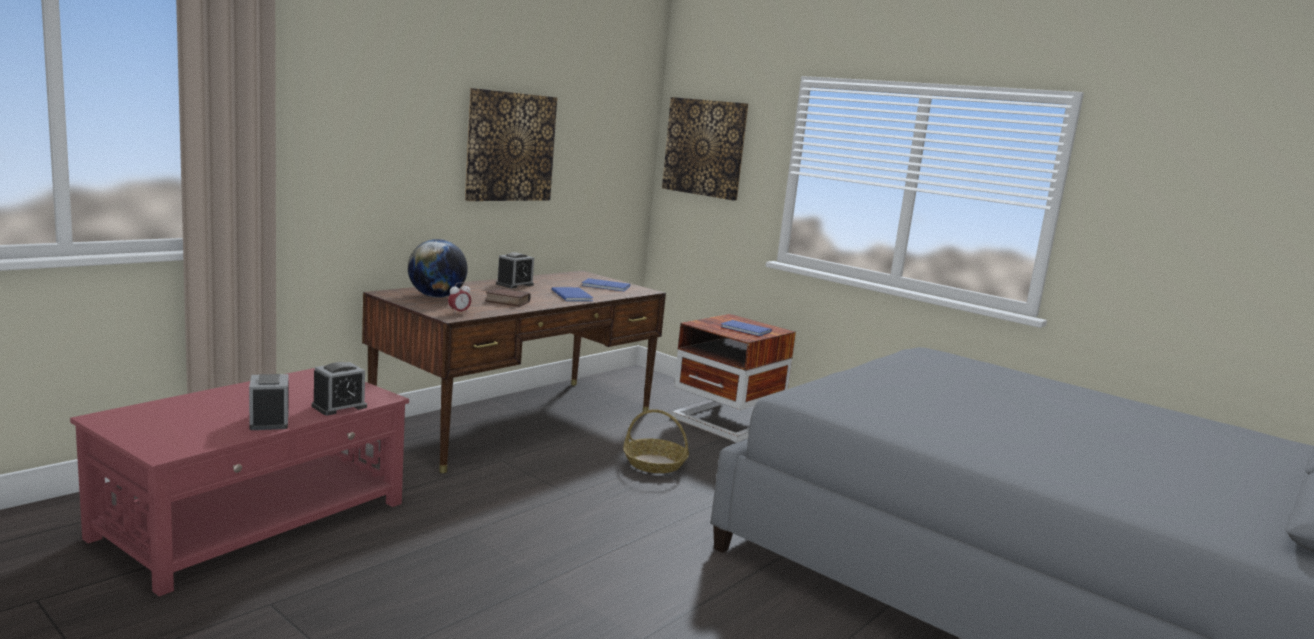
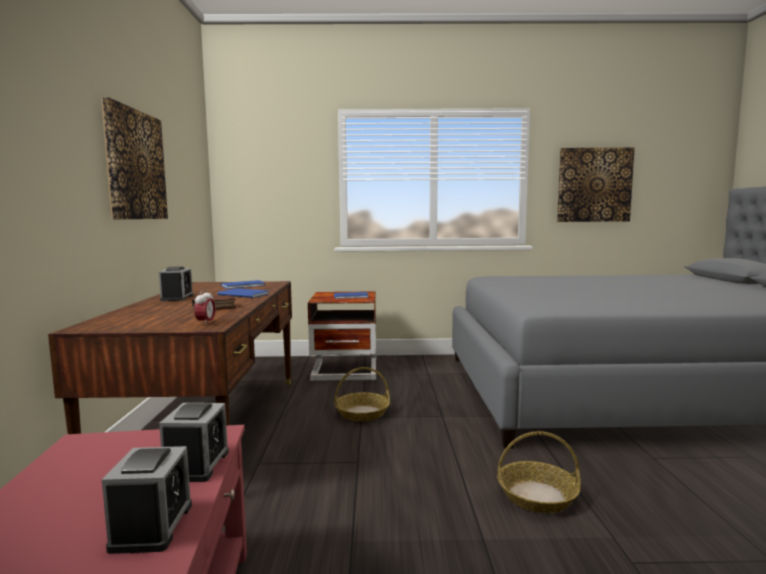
camera: 40 degrees left, 5 degrees down
alarm clock [249,374,289,430] -> alarm clock turned 120 degrees counterclockwise [102,446,192,554]
globe [408,239,468,298] -> none
picture [662,97,748,201] -> picture moved to [557,148,635,222]
none -> basket [497,431,581,513]

